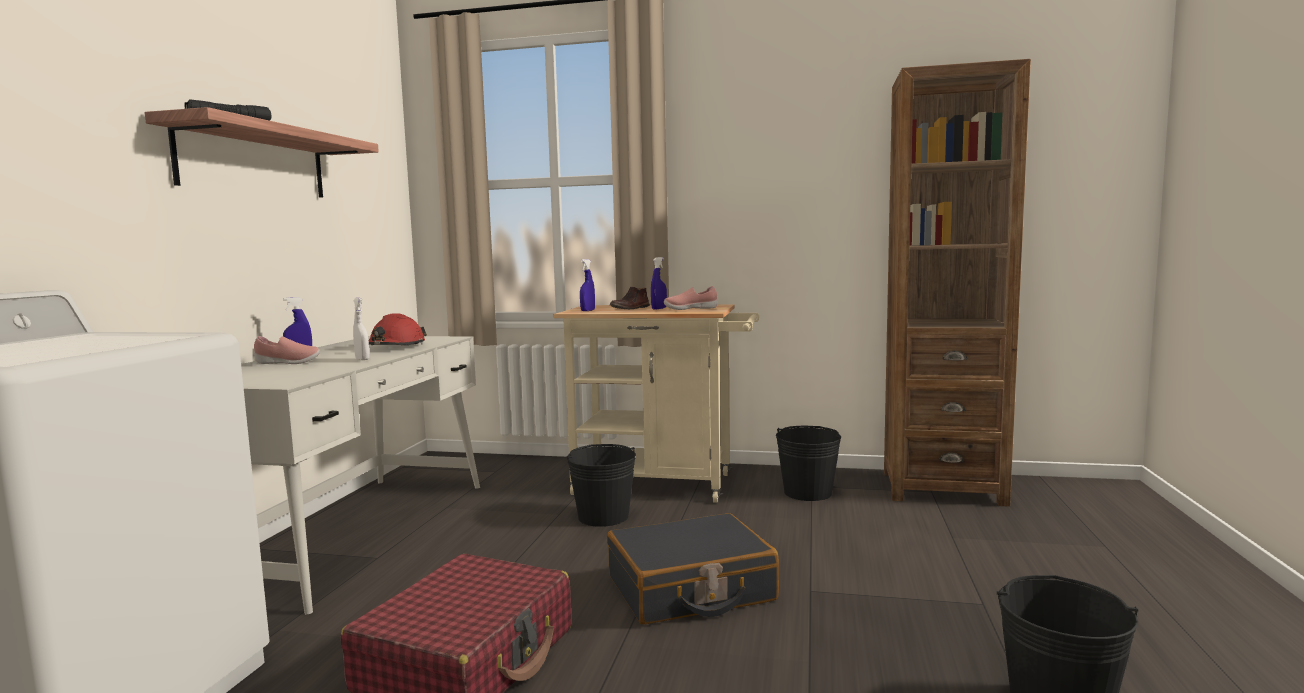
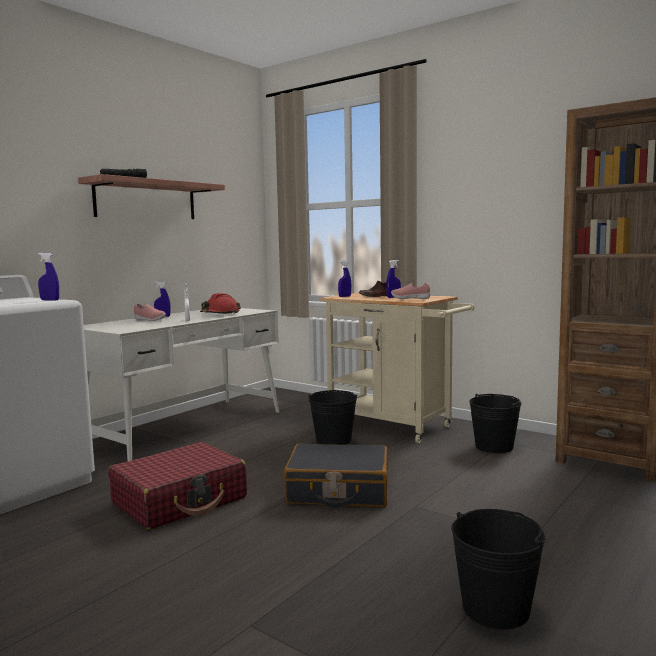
camera: 25 degrees right, 0 degrees up
none -> blue spray bottle [38,253,59,301]

